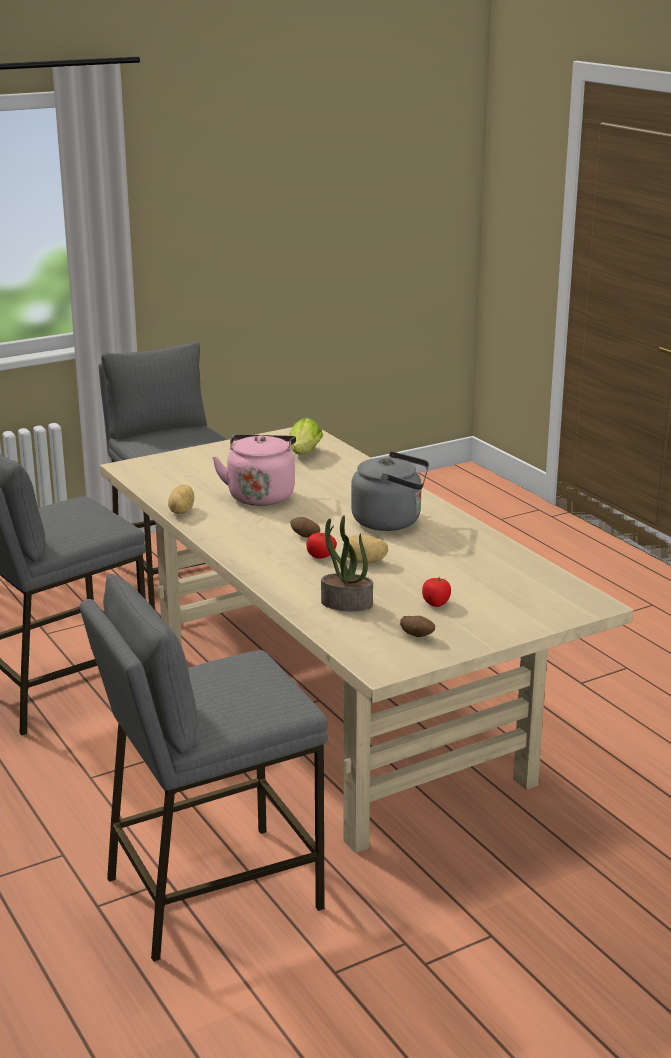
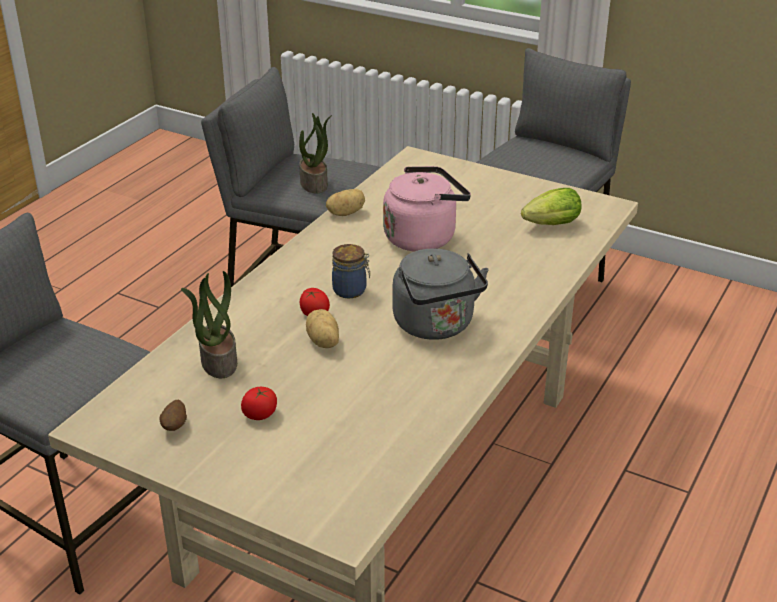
camera: 60 degrees right, 10 degrees up
potato [290,517,320,537] -> jar [332,244,370,298]
none -> potted plant [299,113,332,193]

